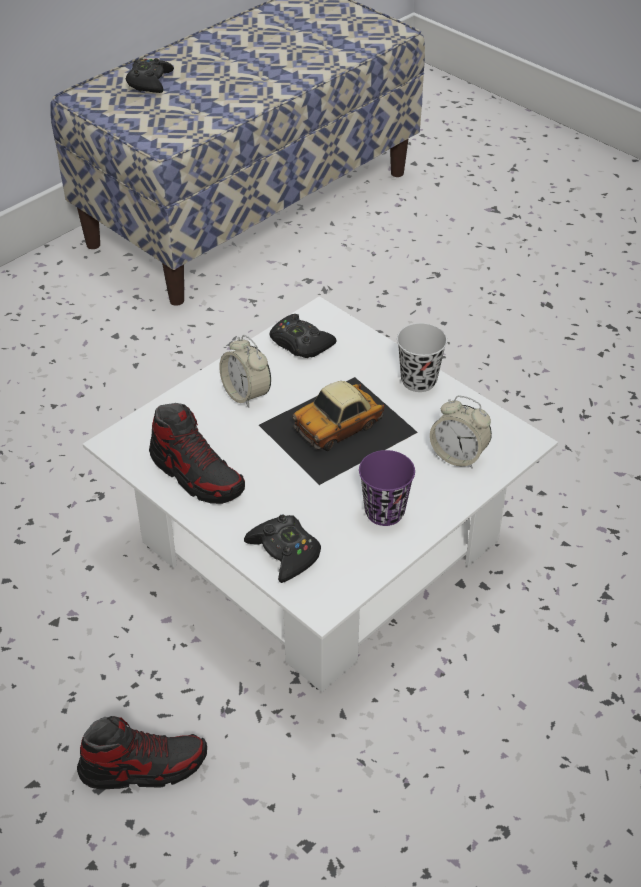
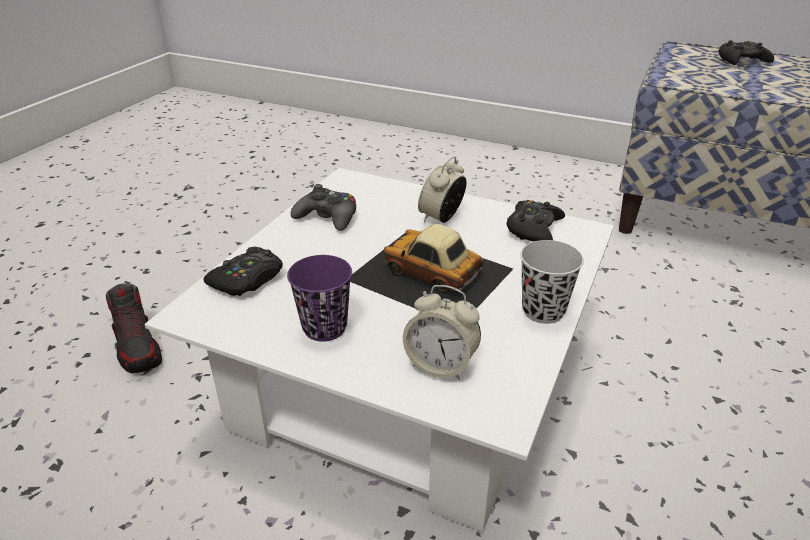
camera: 70 degrees right, 10 degrees down
shoe [149,403,245,504] -> black game controller [291,184,356,231]
alarm clock [430,395,492,469] -> alarm clock turned 75 degrees counterclockwise [403,285,481,380]

